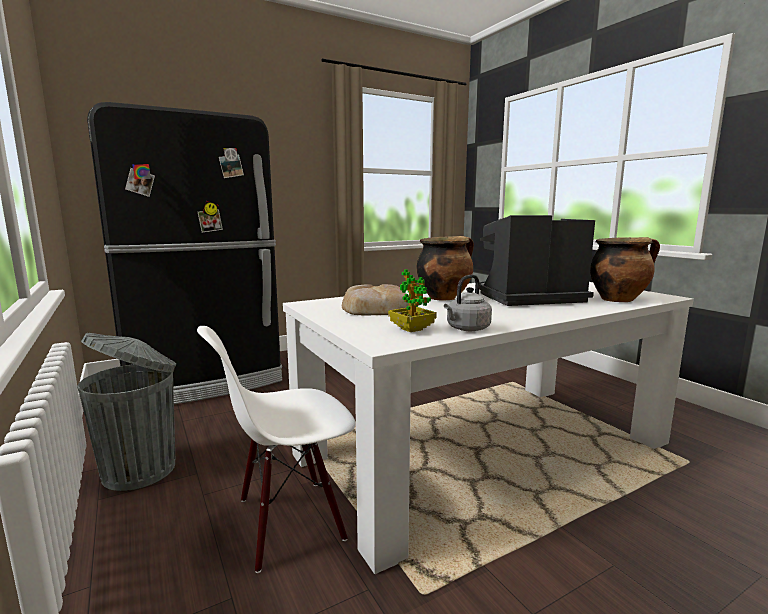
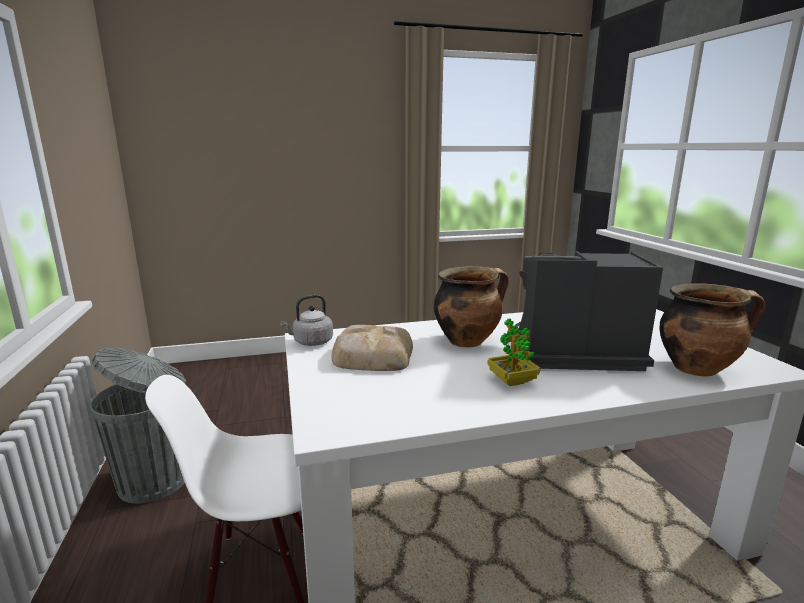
camera: 15 degrees right, 5 degrees up
black fridge [87,102,282,404] -> none
potted plant [388,269,437,332] -> potted plant moved to [487,318,540,386]
grey kettle [444,275,492,331] -> grey kettle moved to [280,294,333,346]

